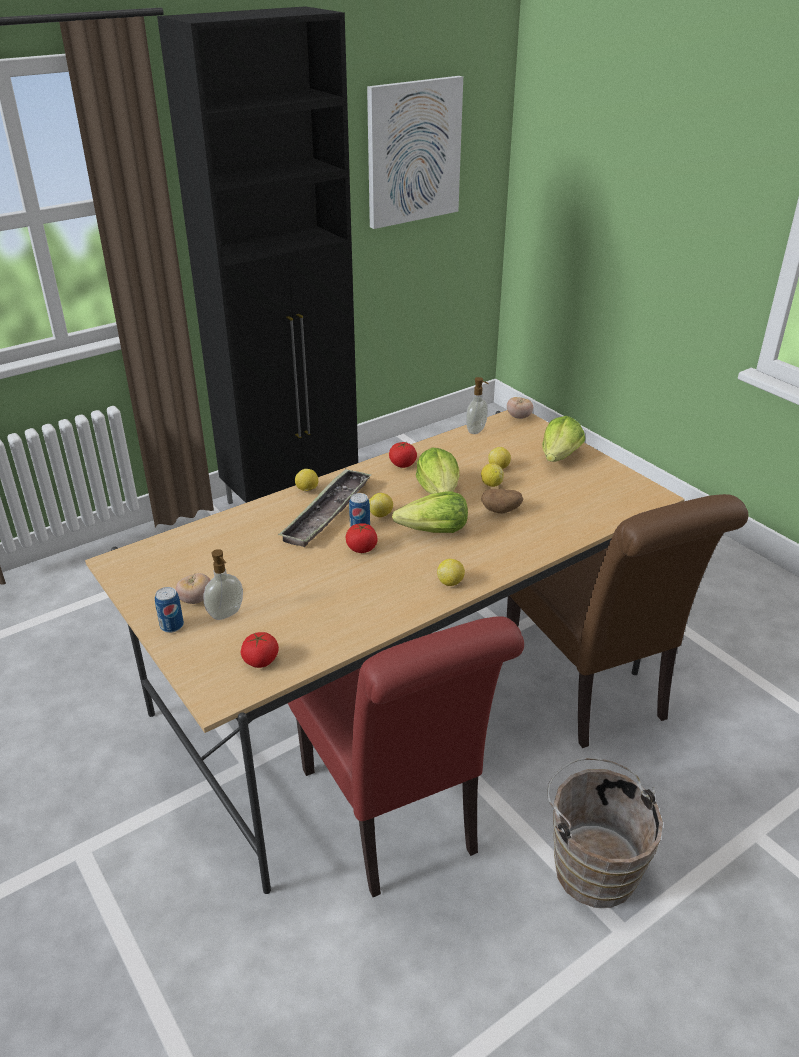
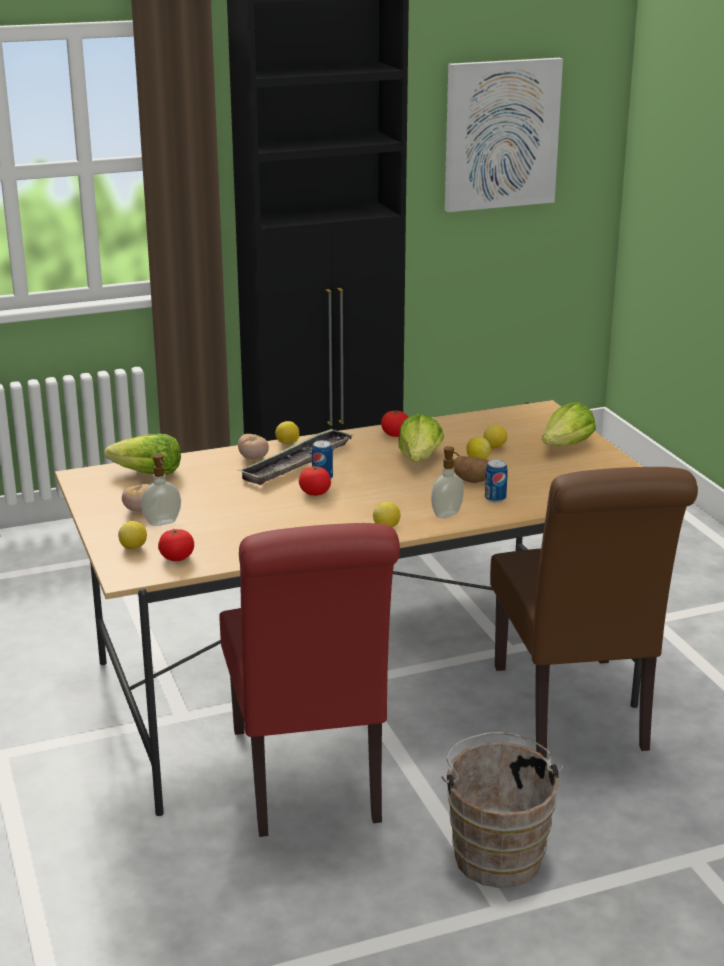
camera: 15 degrees right, 10 degrees down
can [155,587,184,633] -> can moved to [485,460,508,502]
lemon [369,493,393,517] -> lemon moved to [118,521,147,549]
lettuce [392,491,468,533] -> lettuce moved to [104,434,181,475]
soap dispenser [466,377,489,434] -> soap dispenser moved to [431,446,464,519]
tomato [507,397,533,419] -> tomato moved to [238,434,269,460]

